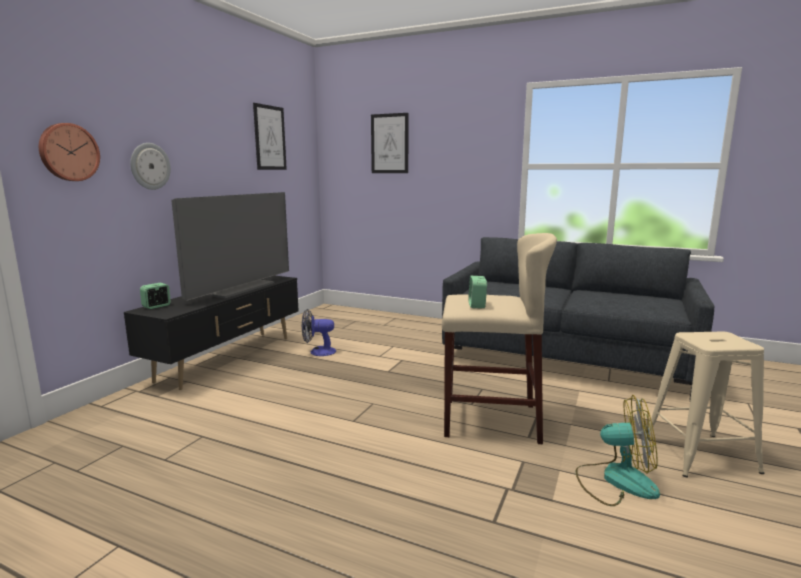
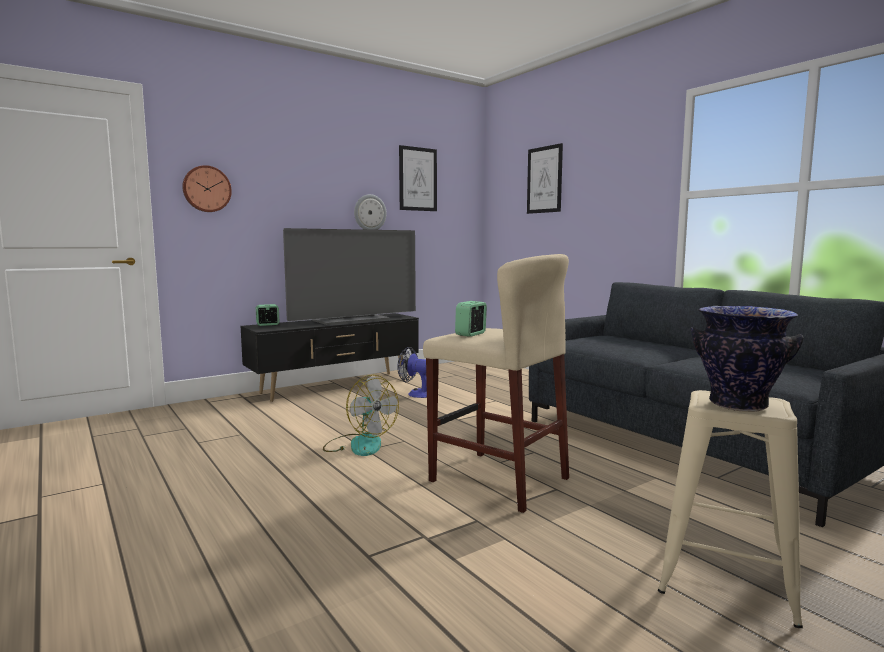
camera: 30 degrees right, 5 degrees down
wall clock [130,143,171,190] -> wall clock moved to [354,194,387,230]
fan [576,395,660,506] -> fan moved to [323,375,399,456]
none -> vase [690,306,804,412]

